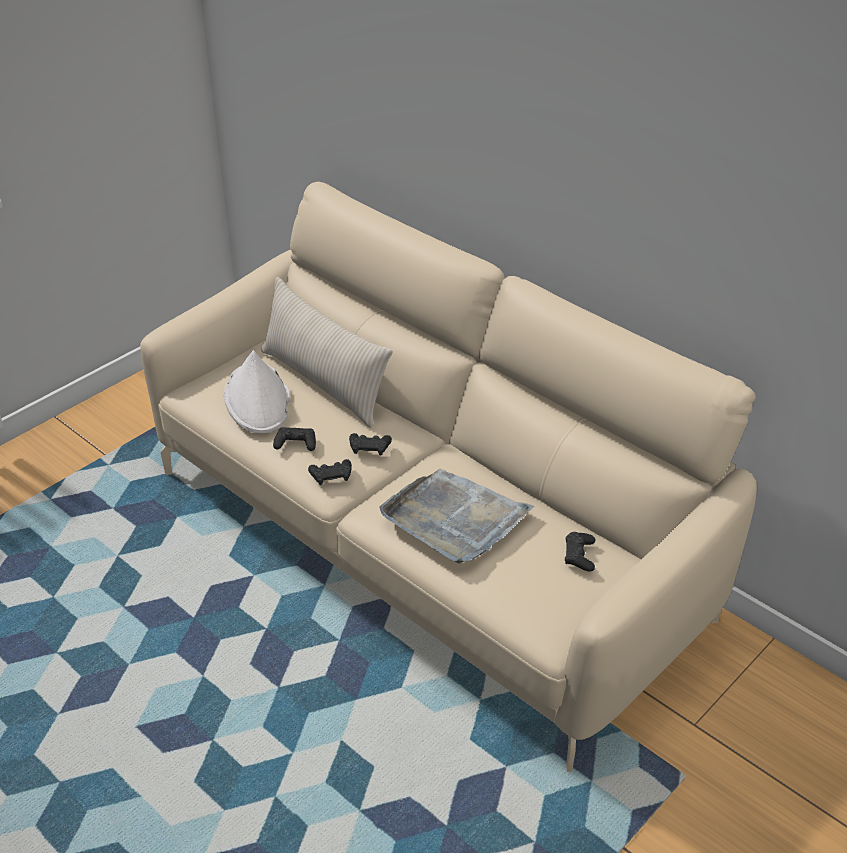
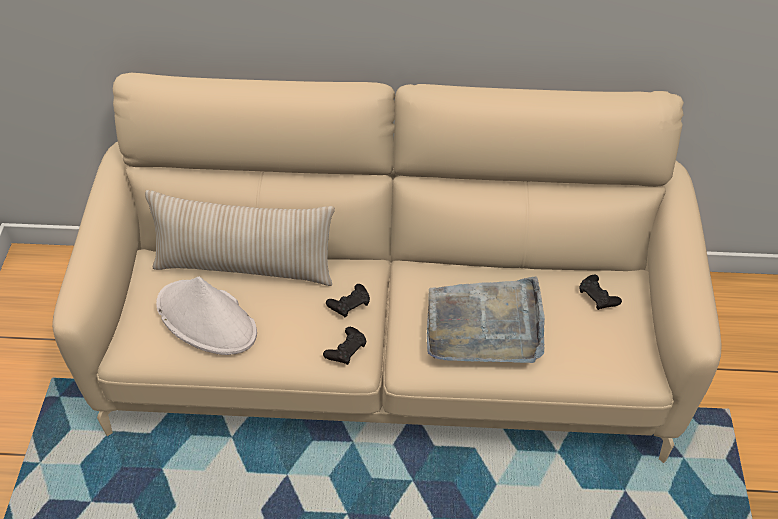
camera: 40 degrees left, 10 degrees up
black game controller [273,427,316,451] -> none

